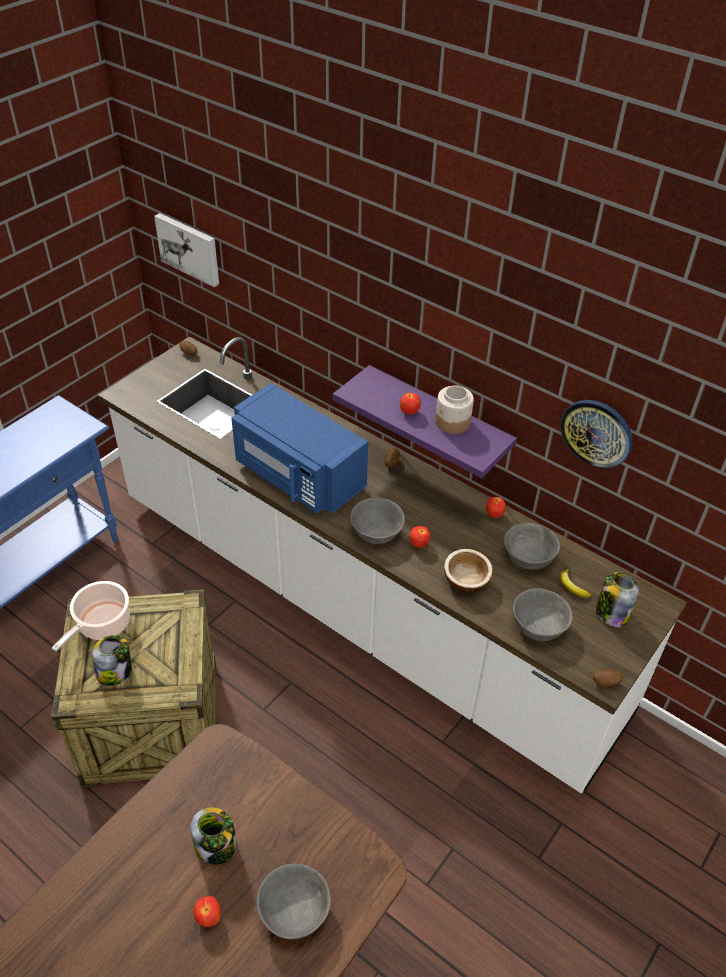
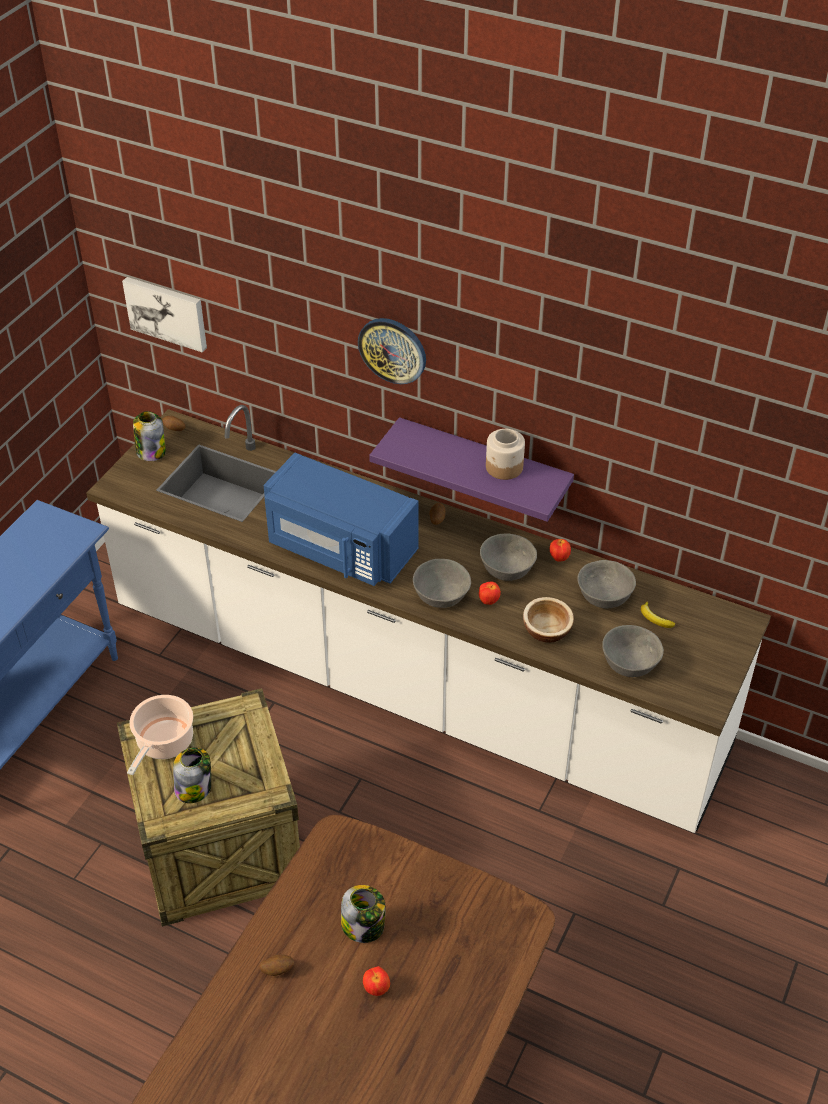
camera: 10 degrees left, 0 degrees up
grey bowl [257,864,331,940] -> grey bowl moved to [480,534,537,581]
apple [400,393,421,415] -> none
wall clock [560,400,633,468] -> wall clock moved to [358,318,426,384]
potato [593,669,624,687] -> potato moved to [259,954,294,976]
jar [596,572,639,627] -> jar moved to [133,411,166,461]

